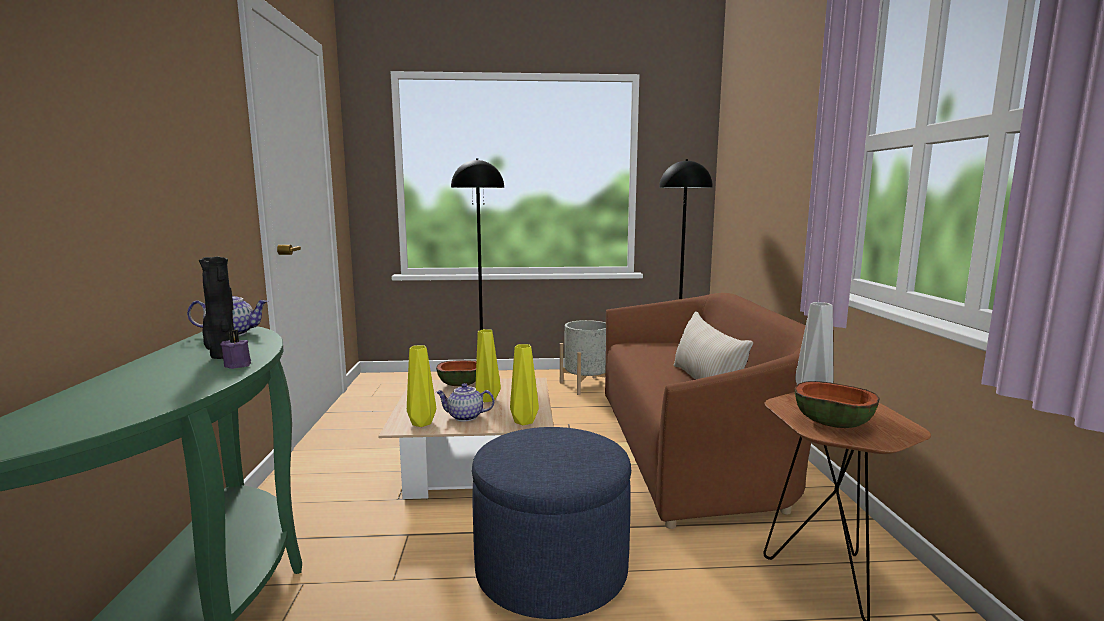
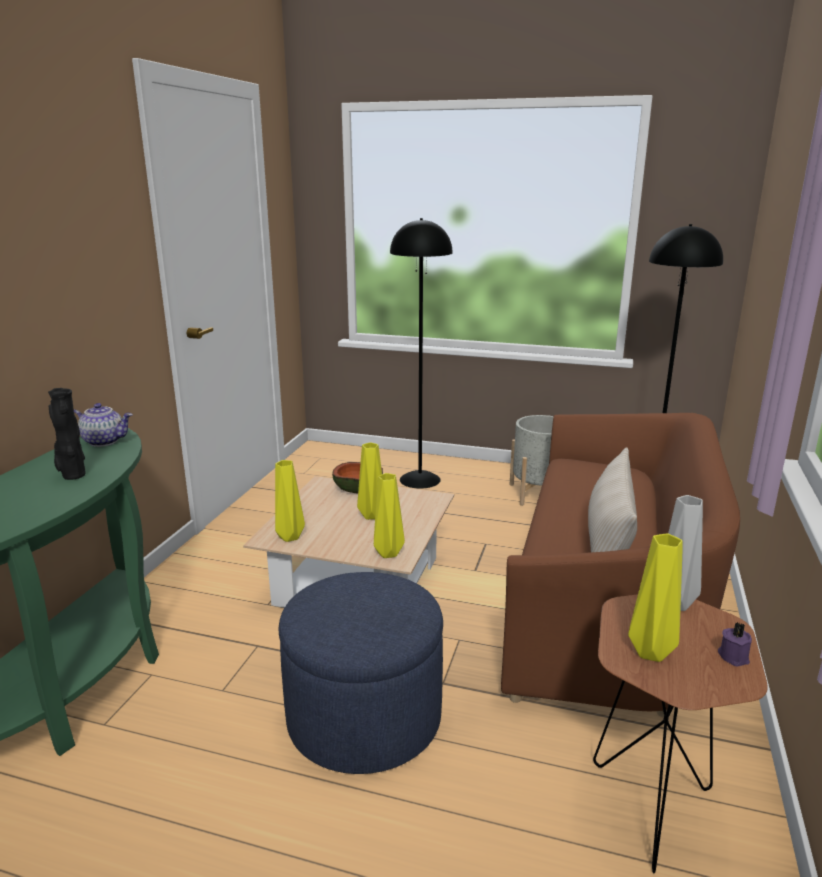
camera: 20 degrees right, 10 degrees up
purple candle [220,330,251,369] -> purple candle moved to [718,622,752,667]
teapot [436,383,494,422] -> none
bowl [795,381,880,428] -> yellow vase [628,533,683,662]

